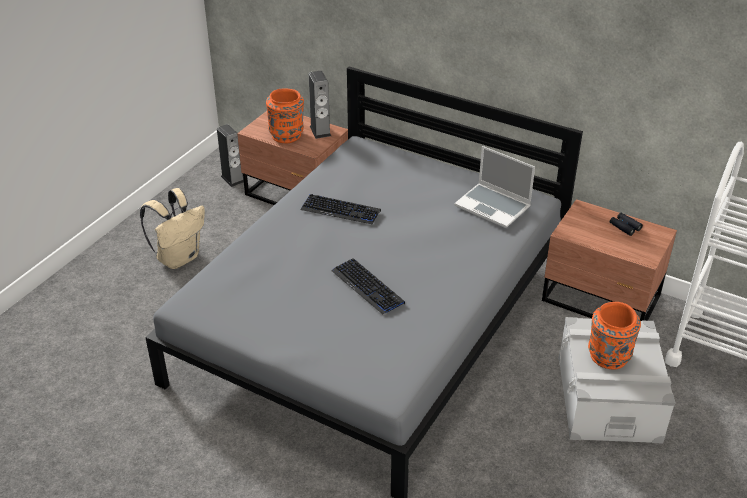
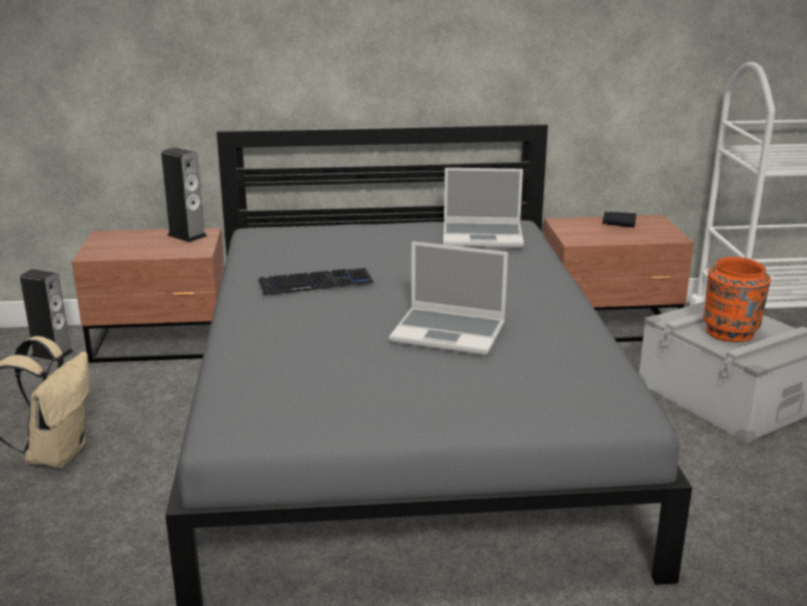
camera: 35 degrees left, 15 degrees down
orange vase [266,89,304,143] -> none
keyboard [331,258,405,314] -> laptop [389,241,508,356]

